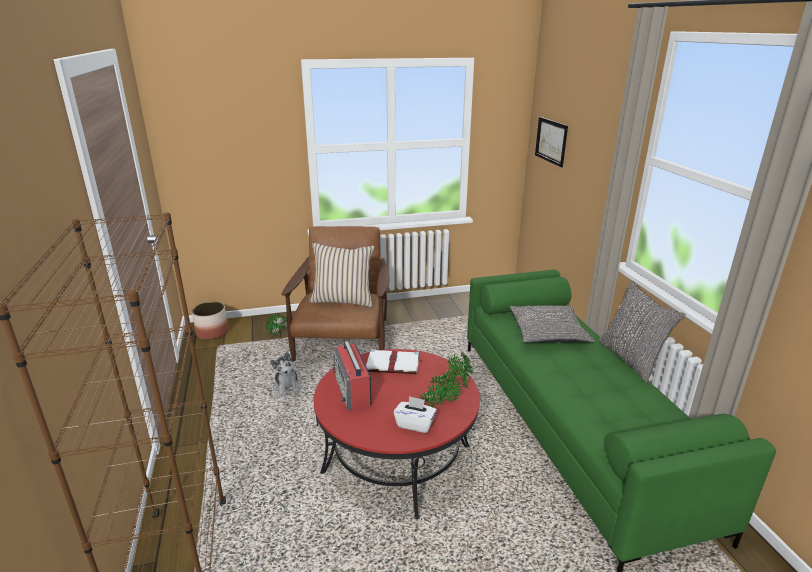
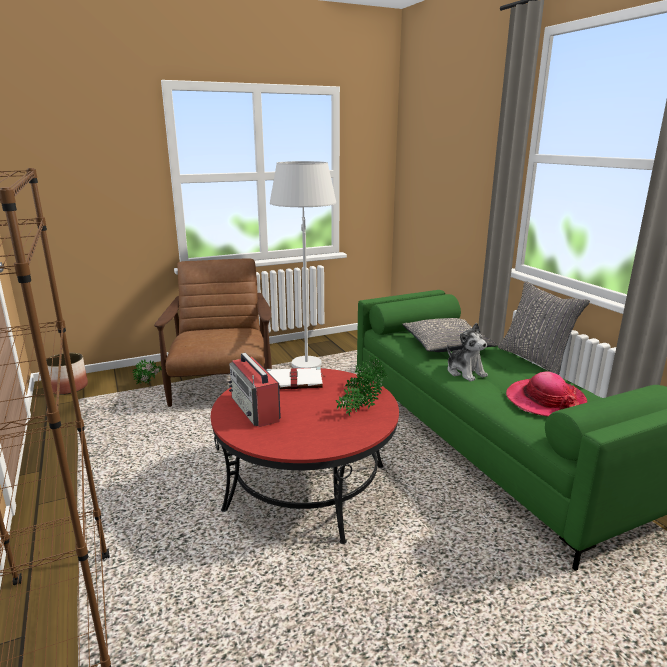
camera: 10 degrees left, 5 degrees down
plush toy [270,352,301,397] -> plush toy moved to [447,323,488,382]
beige pillow [310,243,375,307] -> none
white tissue box [394,396,437,433] -> none
picture [535,117,568,167] -> none
none -> white floor lamp [270,161,336,368]
none -> hat [506,371,587,417]

